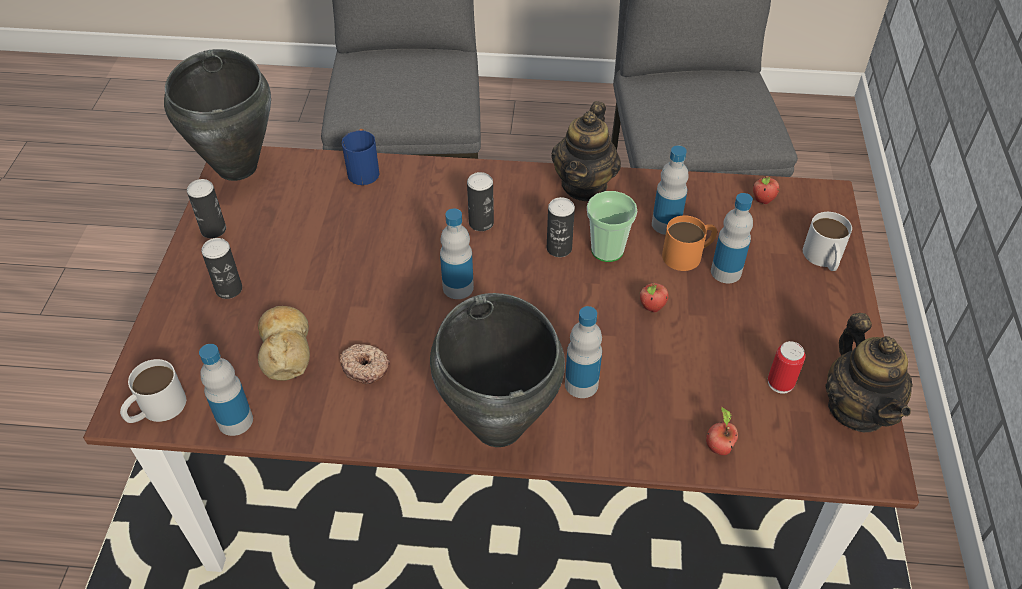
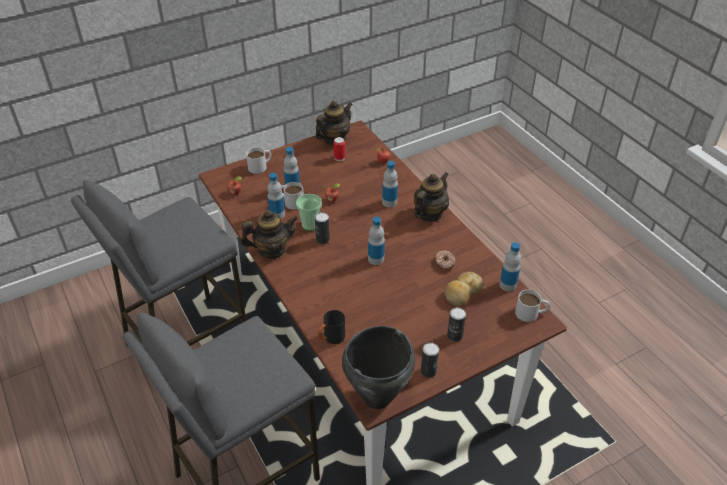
camera: 125 degrees left, 5 degrees down
blue mug [342,129,379,185] -> black mug [318,310,345,344]
black cooking pot [430,293,565,447] -> teapot [414,172,449,222]
can [467,172,494,231] -> none
orange mug [662,215,717,271] -> white mug [281,182,304,210]

